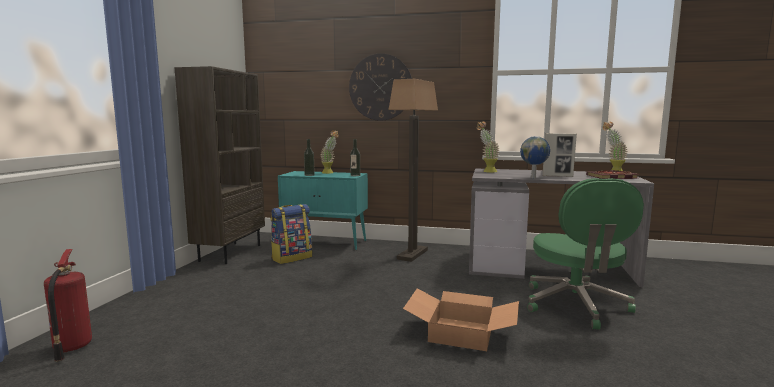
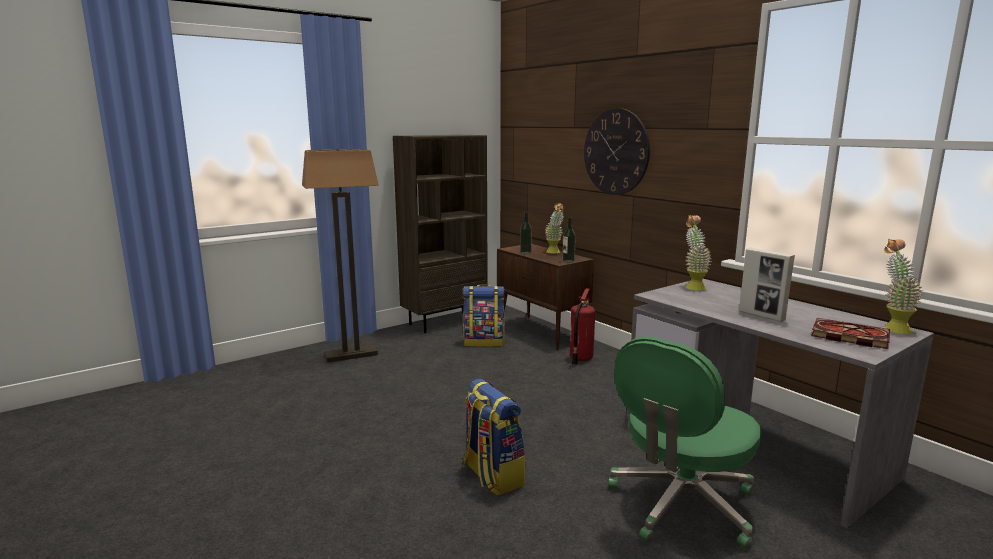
camera: 40 degrees right, 5 degrees up
fire extinguisher [44,249,92,362] -> fire extinguisher moved to [570,288,595,365]
turquoise cabinet [278,171,368,250] -> brown cabinet [497,244,594,350]
floor lamp [388,79,438,262] -> floor lamp moved to [302,149,379,362]
cardboard box [403,288,519,351] -> backpack [462,379,525,496]
globe [520,136,550,178] -> none

